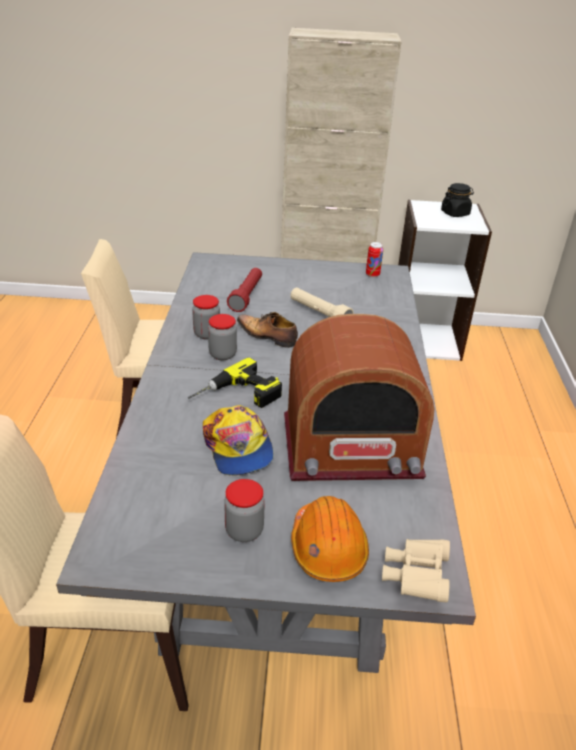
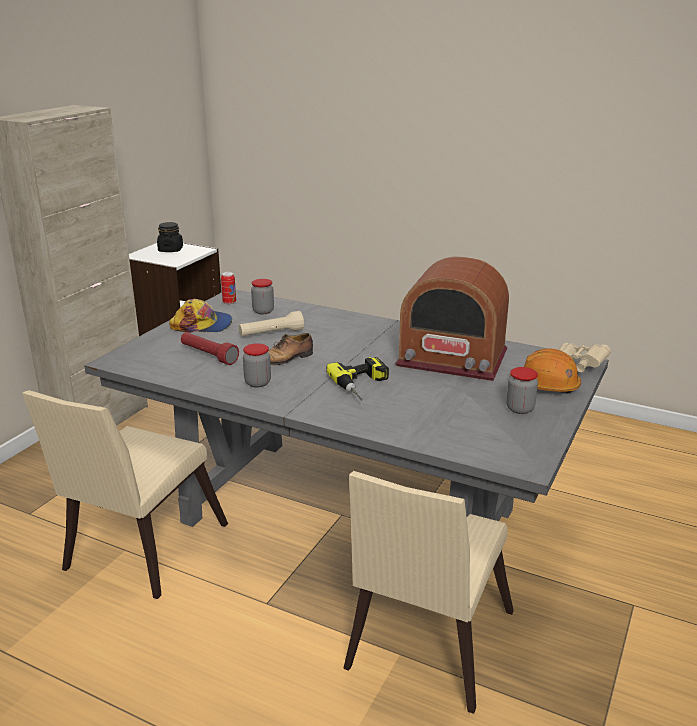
camera: 65 degrees left, 10 degrees down
cap [203,405,274,476] -> cap moved to [169,299,232,333]
jar [208,314,237,360] -> jar moved to [251,279,274,314]
radio [284,314,434,481] -> radio turned 90 degrees clockwise [395,257,509,381]

